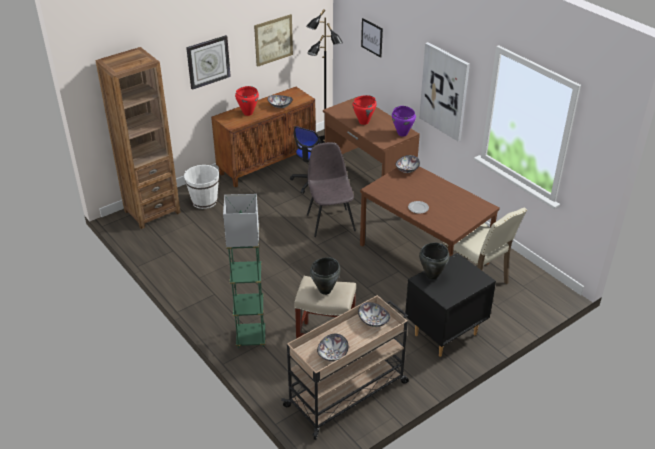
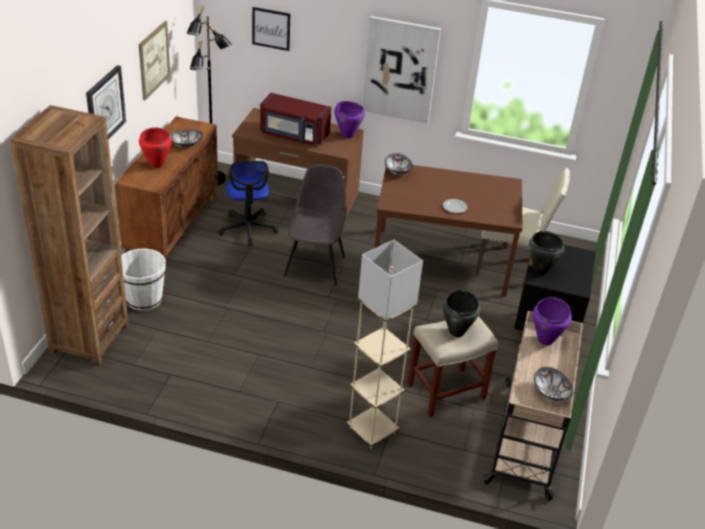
camera: 40 degrees left, 0 degrees up
green floor lamp [223,194,266,348] -> beige floor lamp [346,240,423,448]
grey chair [307,142,356,237] -> grey chair turned 60 degrees clockwise [284,164,347,285]
red cooking pot [352,95,377,125] -> red microwave [260,93,331,146]
bowl [358,302,390,327] -> purple cooking pot [533,297,572,345]

